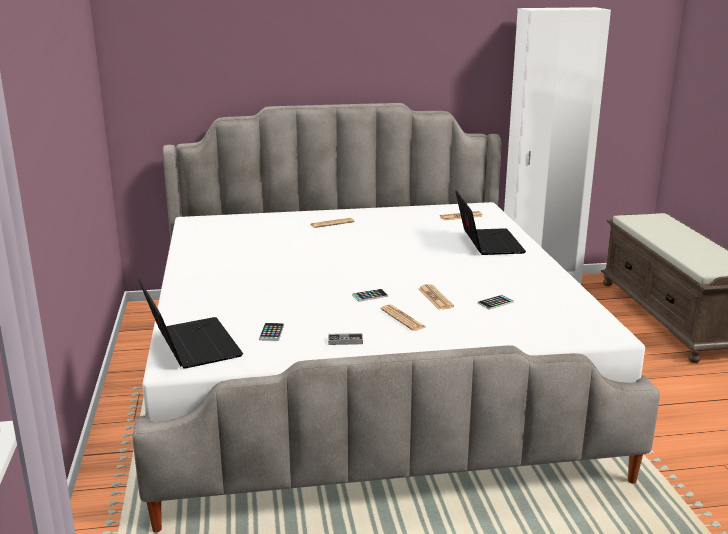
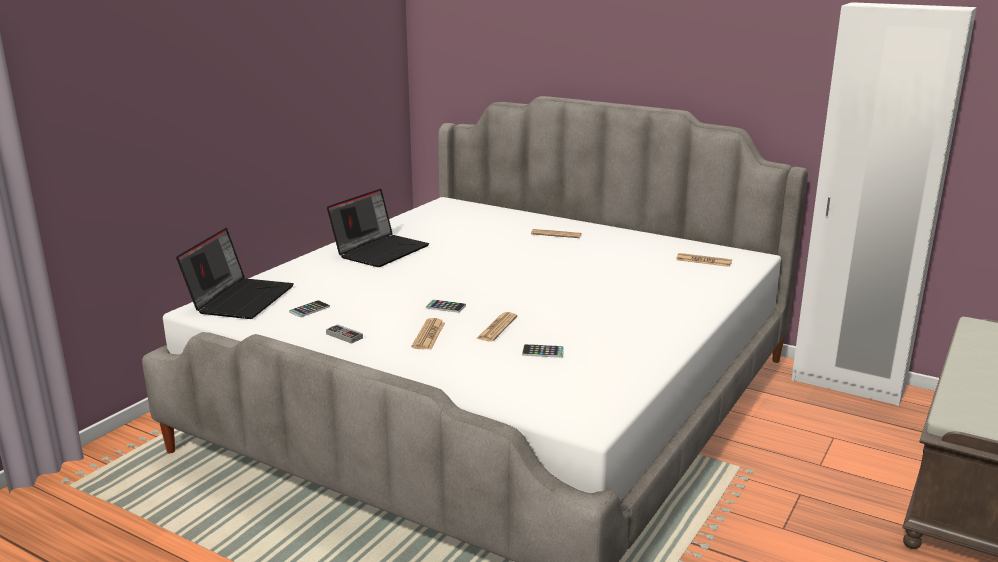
camera: 40 degrees right, 0 degrees up
laptop [455,190,526,255] -> laptop moved to [327,189,429,267]

